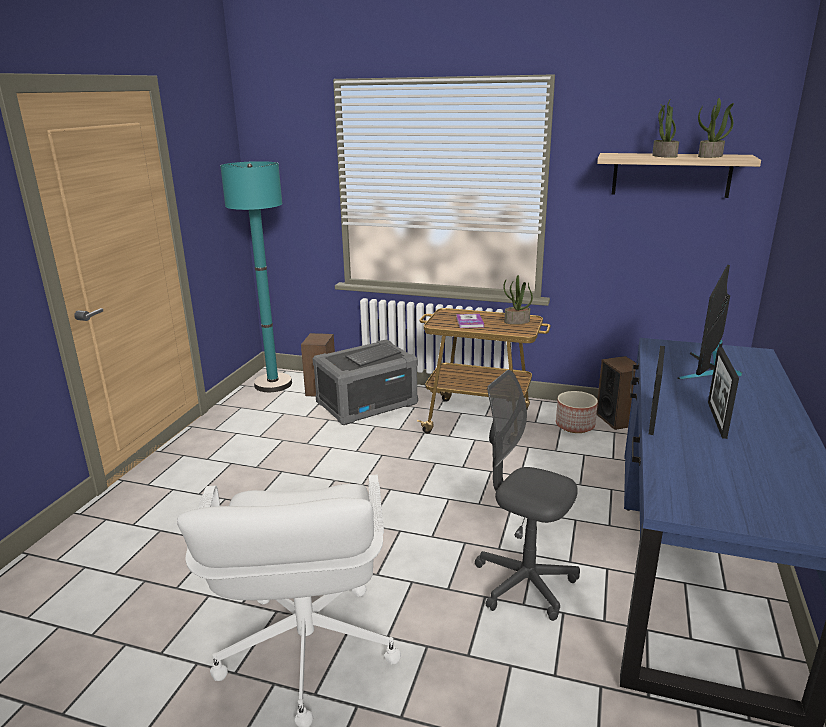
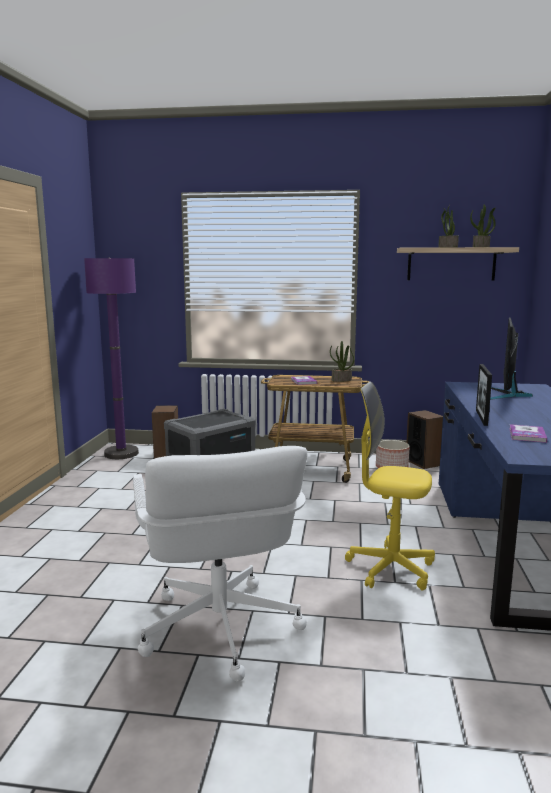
camera: 10 degrees left, 10 degrees down
turquoise floor lamp [220,161,292,392] -> purple floor lamp [84,258,139,459]
keyboard [346,343,401,367] -> none
grey office chair [475,370,580,621] -> yellow office chair [345,382,435,590]
picture frame [708,347,739,439] -> none
none -> book [509,424,547,443]

